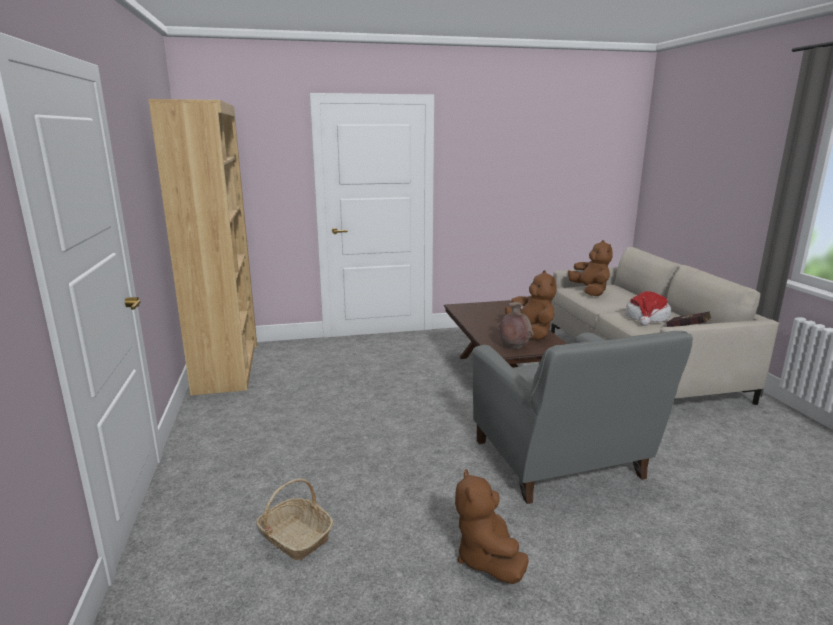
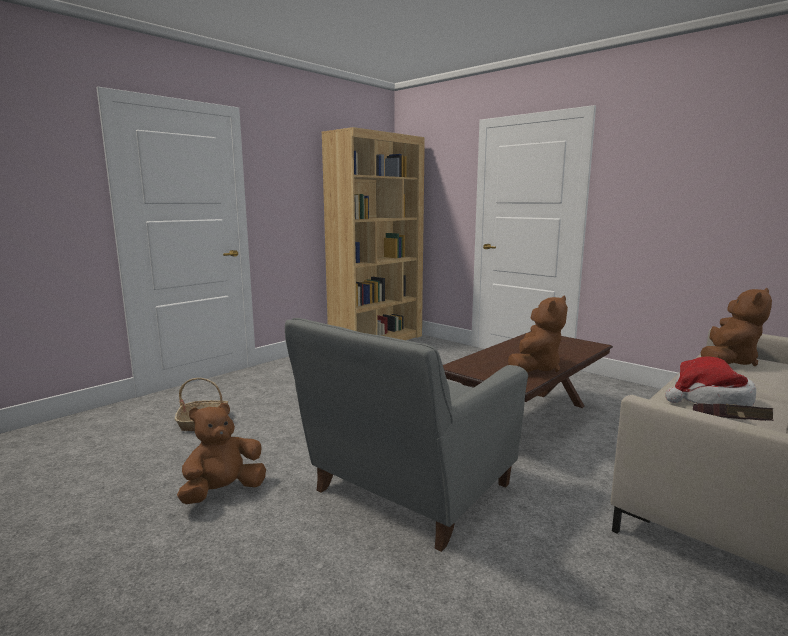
camera: 55 degrees right, 5 degrees down
brown vase [498,302,534,349] -> none

